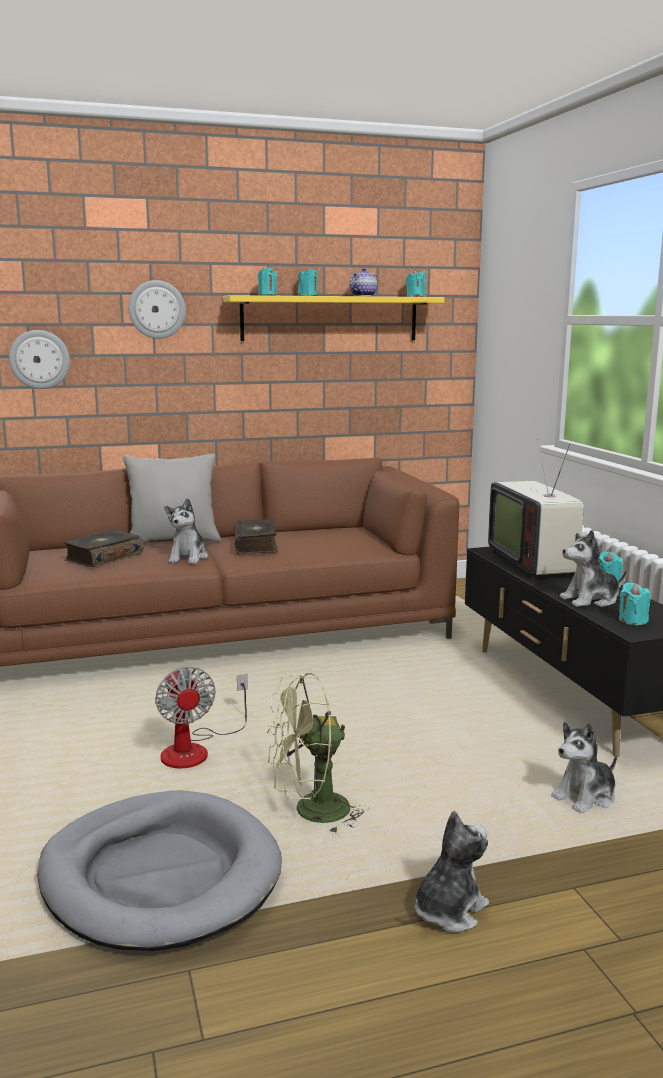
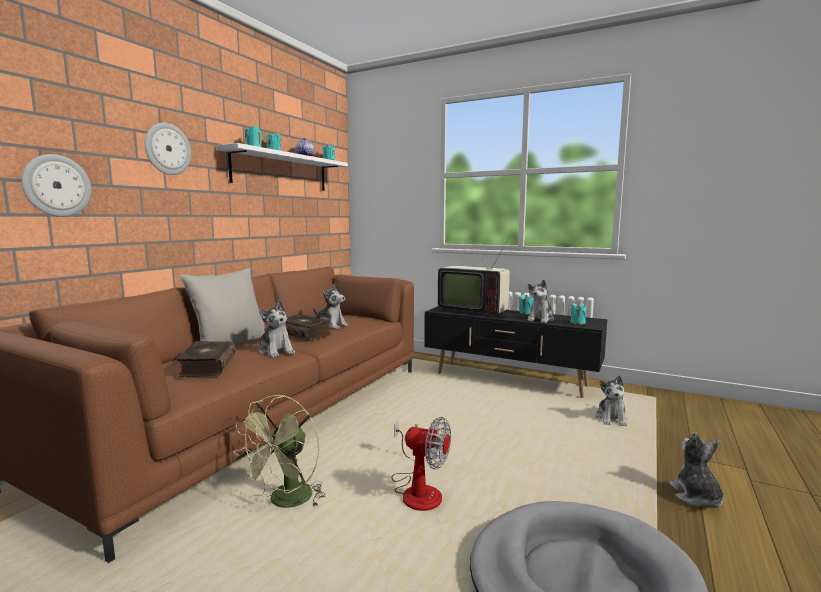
camera: 45 degrees left, 5 degrees down
yellow shelf [223,295,445,341] -> white shelf [216,143,348,191]
green fan [266,672,369,835] -> green fan moved to [233,395,326,508]
none -> plush toy [313,283,348,329]

